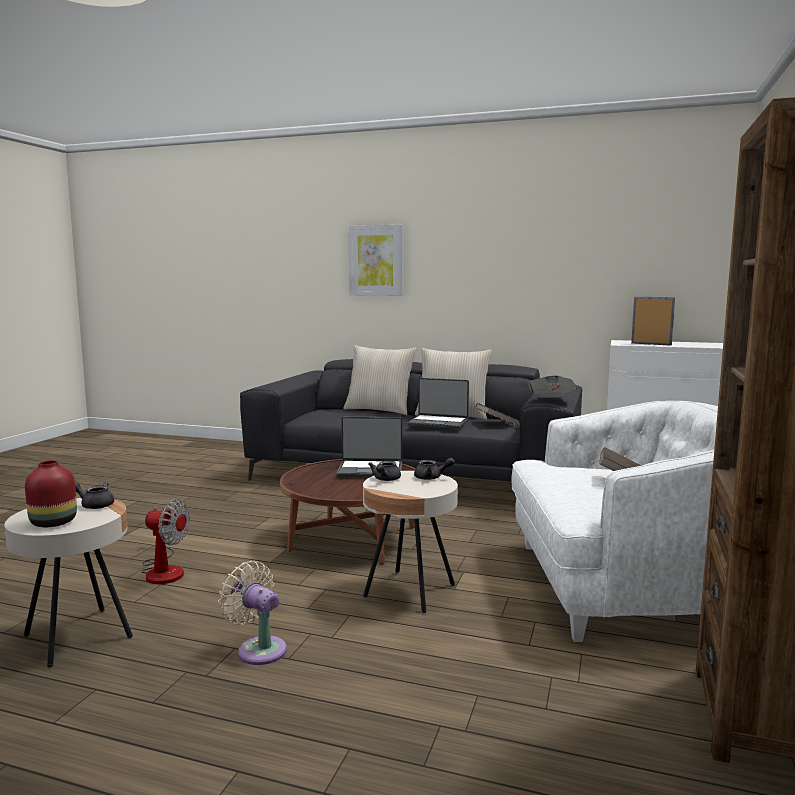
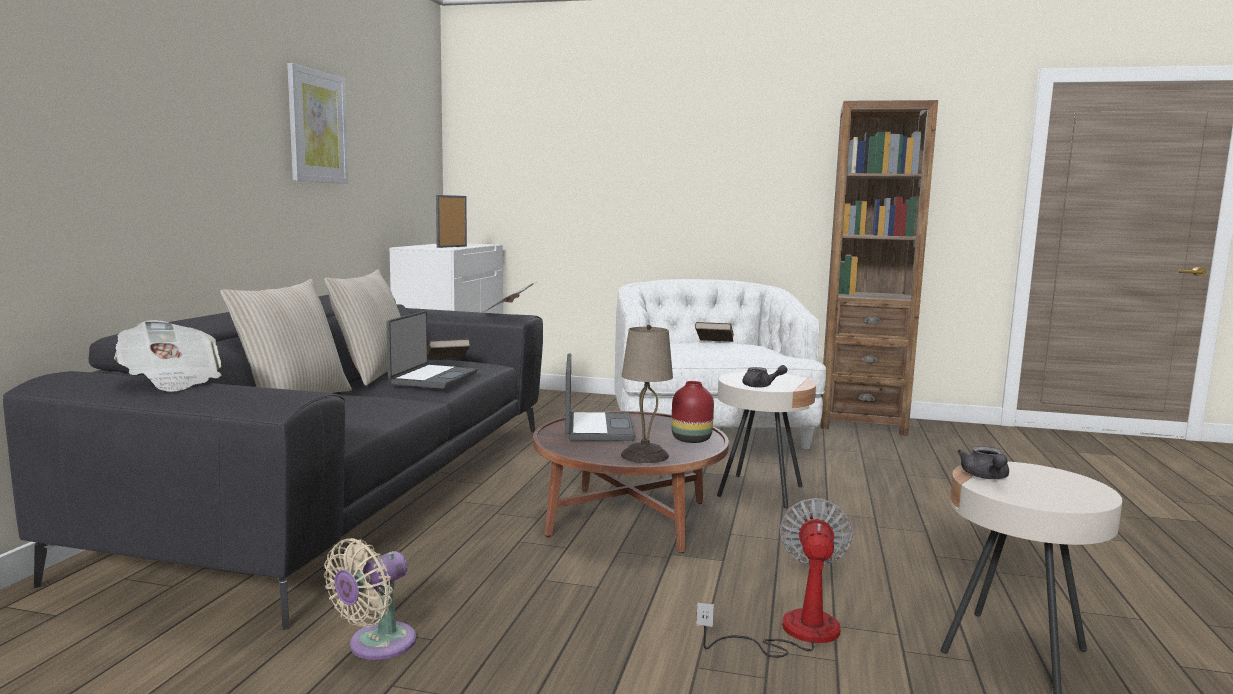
camera: 95 degrees left, 0 degrees up
red vase [25,460,77,527] -> red vase moved to [671,381,714,443]
beige fan [218,561,287,665] -> beige fan moved to [324,538,416,660]
picture [348,224,403,296] -> picture moved to [287,63,348,184]
grey teapot [414,458,455,480] -> none
none -> newspaper [114,320,222,392]
none -> beige table lamp [621,325,673,463]

